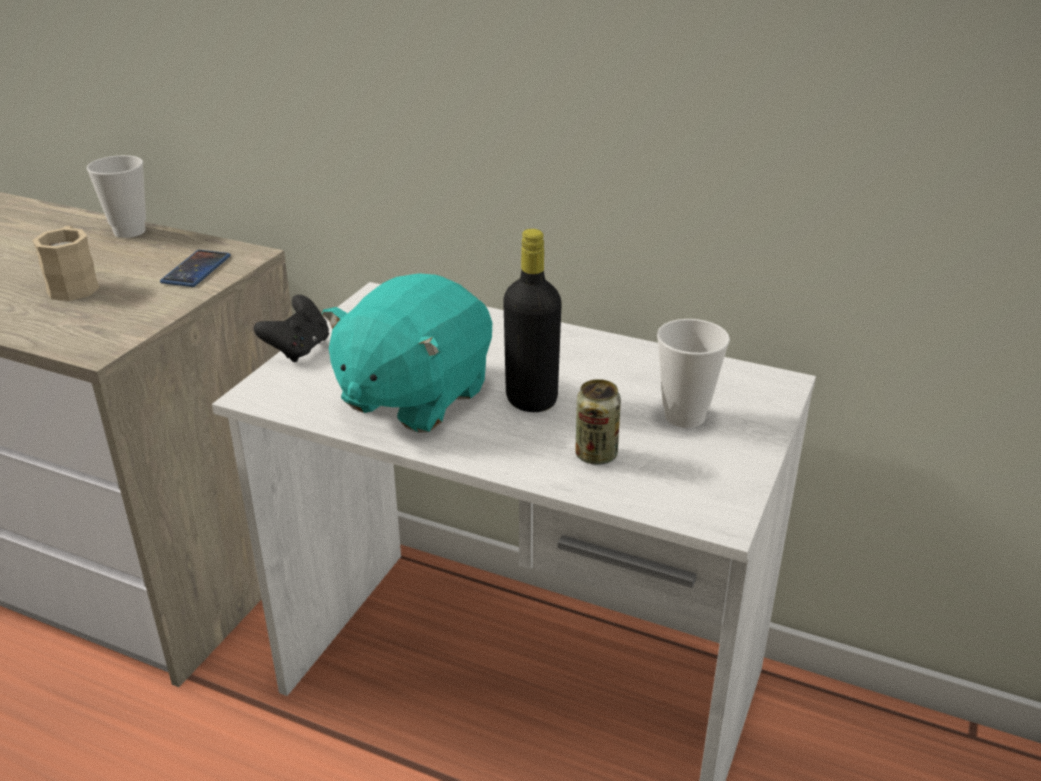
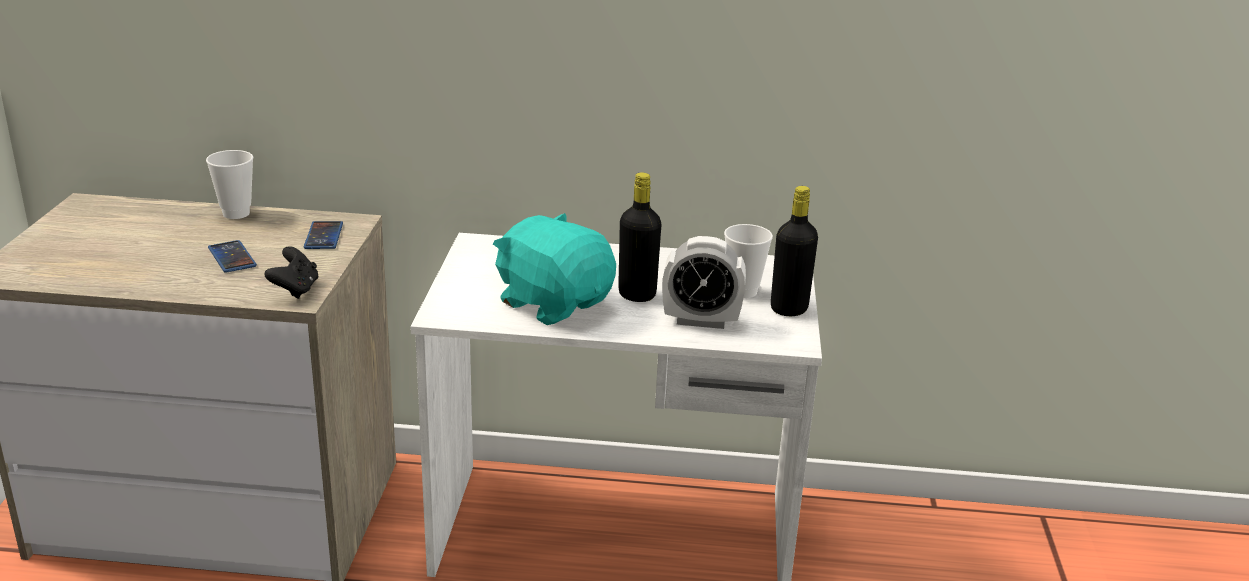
camera: 20 degrees left, 5 degrees down
beige mug [32,226,100,301] -> phone [208,240,257,273]
black game controller [254,295,329,362] -> black game controller moved to [265,246,318,299]
turquoise plush toy [322,273,492,433] -> turquoise plush toy turned 120 degrees clockwise [493,213,616,325]
can [575,379,621,465] -> alarm clock [662,236,746,329]
none -> black bottle [771,186,818,316]

